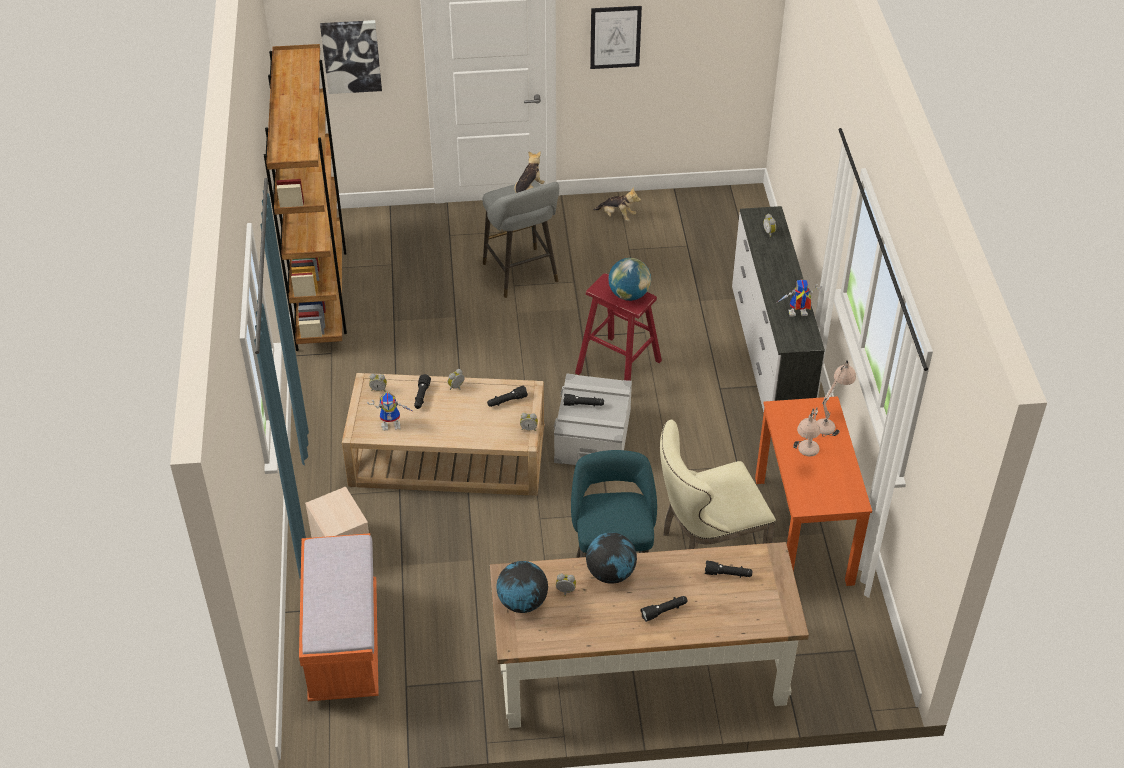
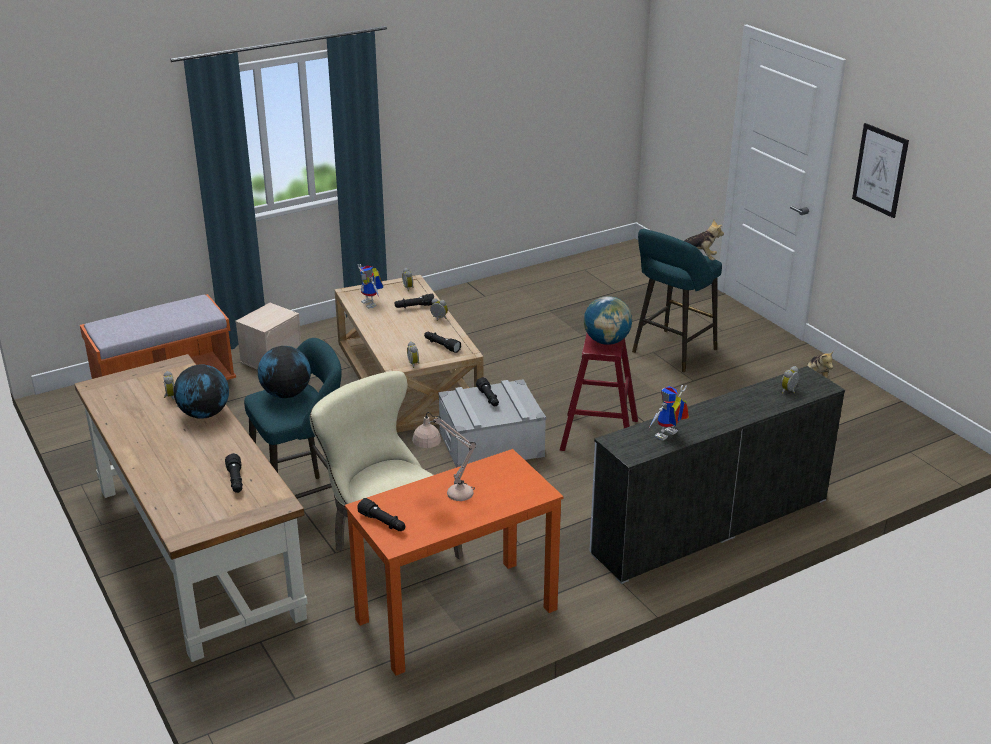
camera: 65 degrees right, 15 degrees down
brown bookcase [264,44,347,351] -> none
picture [320,20,382,94] -> none
grey stool [483,180,559,298] -> turquoise stool [632,229,722,372]
globe [496,561,548,613] -> globe moved to [258,346,311,398]
black flashlight [640,596,688,622] -> black flashlight moved to [357,498,405,531]
toy robot [778,280,822,316] -> toy robot turned 105 degrees counterclockwise [650,385,689,441]
beige table lamp [817,360,856,437] -> none

